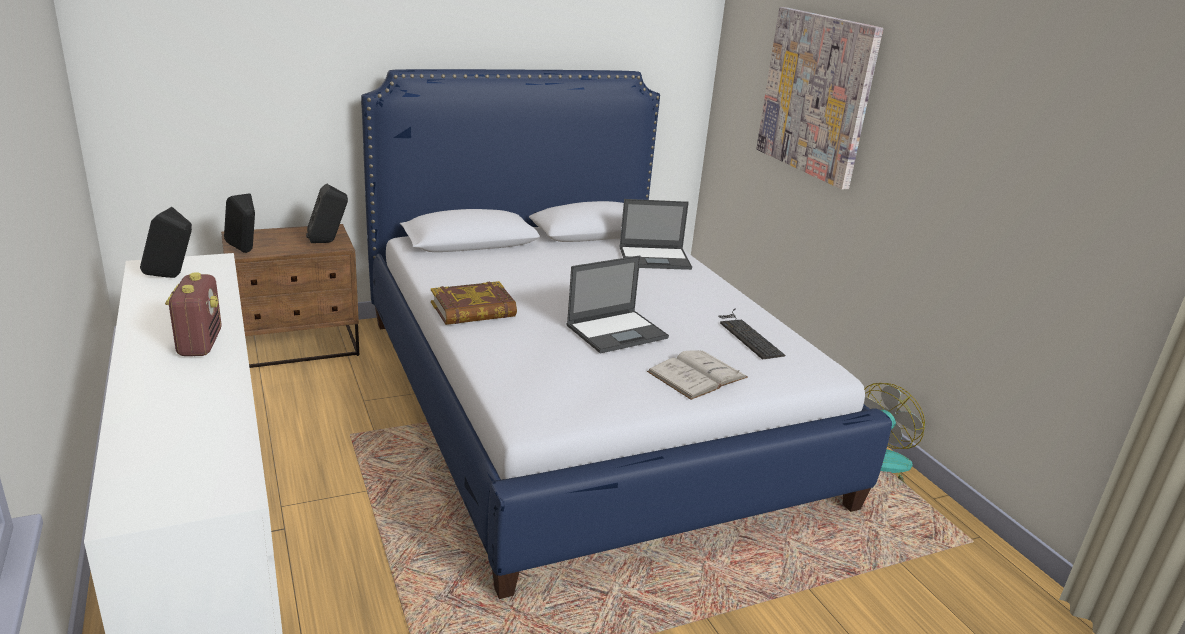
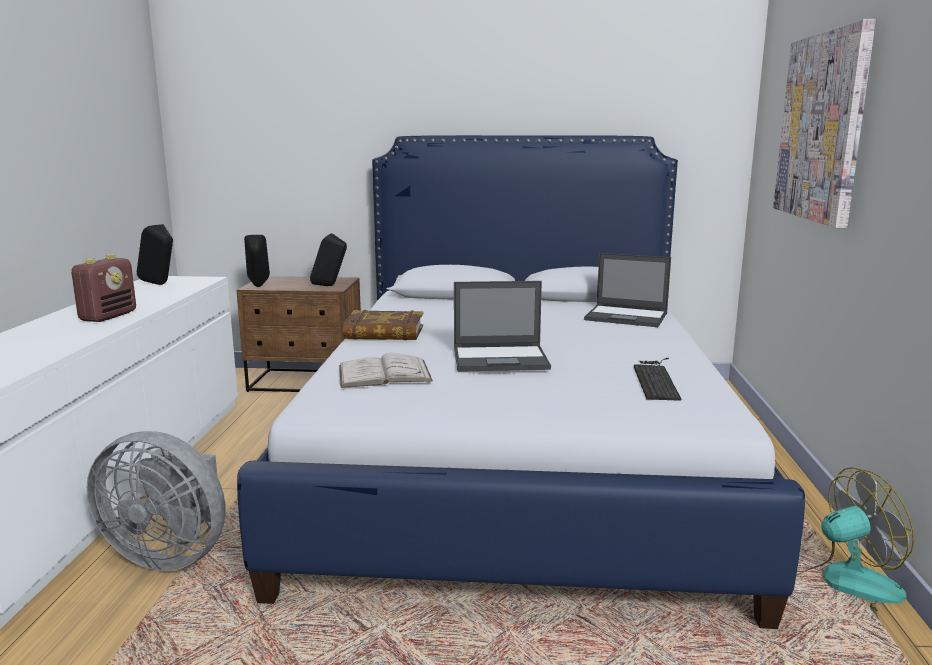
camera: 30 degrees right, 10 degrees down
white book [647,350,748,400] -> white book moved to [339,353,433,388]
none -> grey fan [87,431,226,571]

